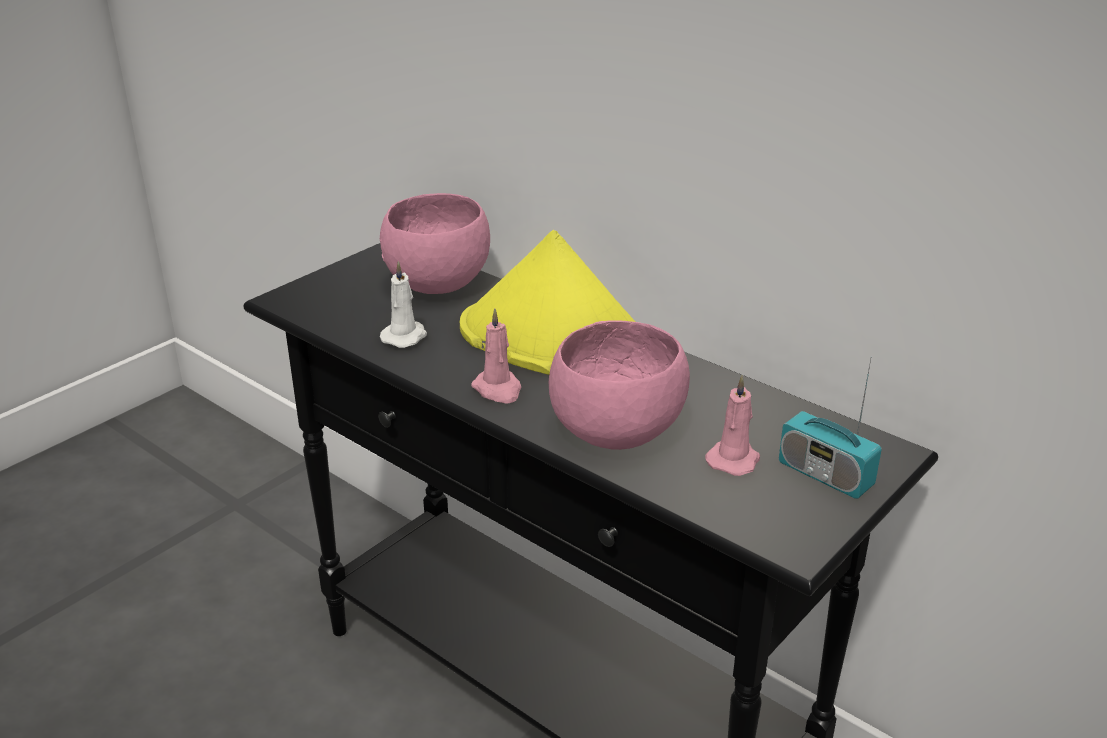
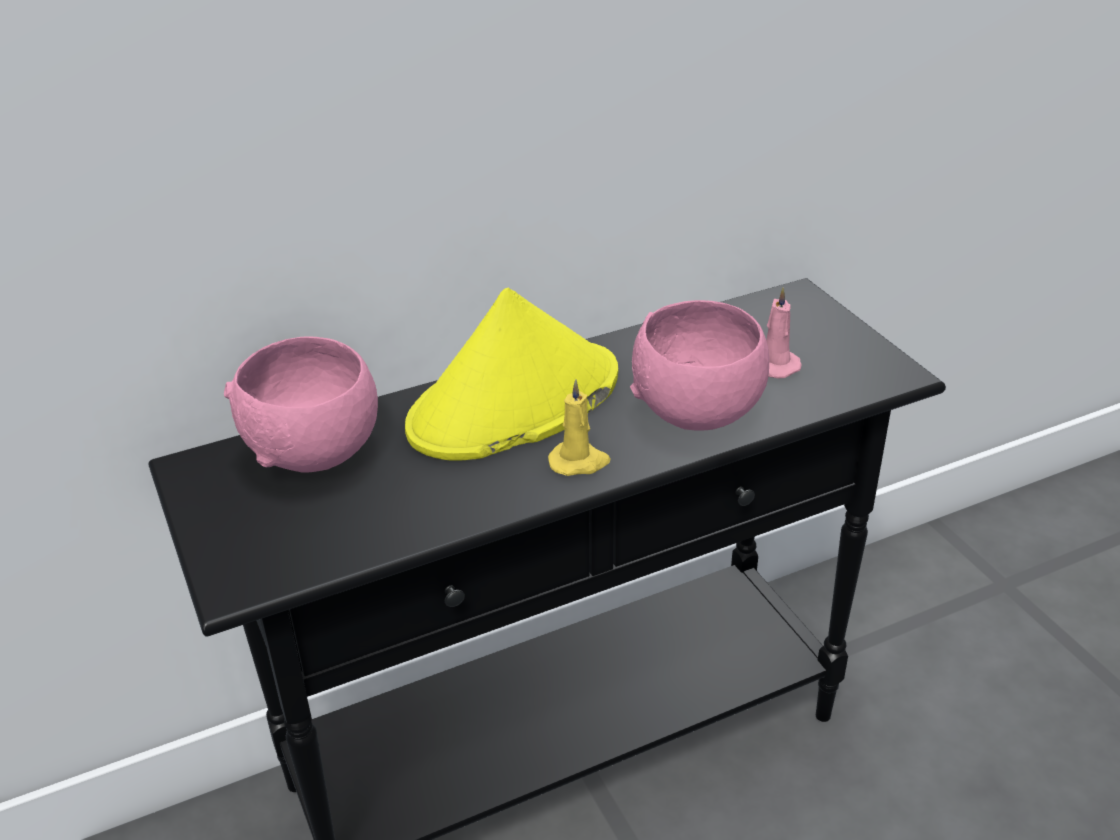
camera: 65 degrees left, 5 degrees up
white candle [380,261,427,348] -> none
pink candle [471,308,522,404] -> yellow candle [548,379,611,476]
radio [779,356,882,499] -> none

